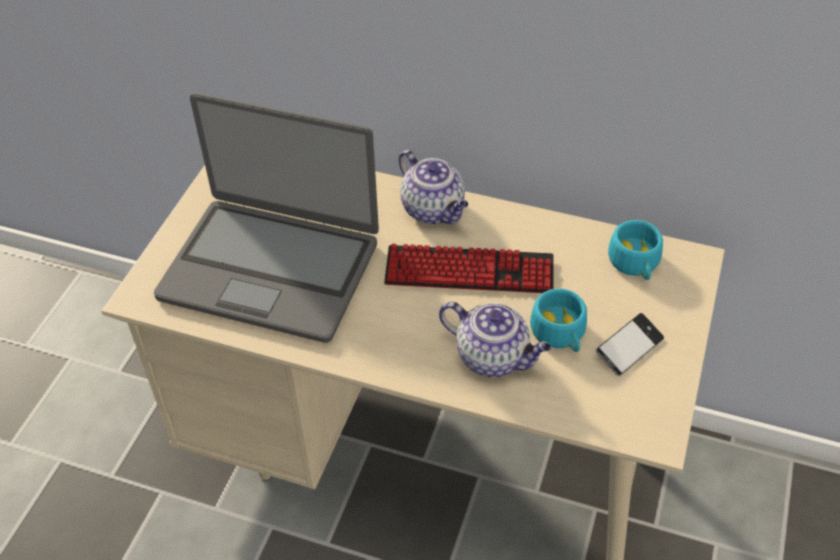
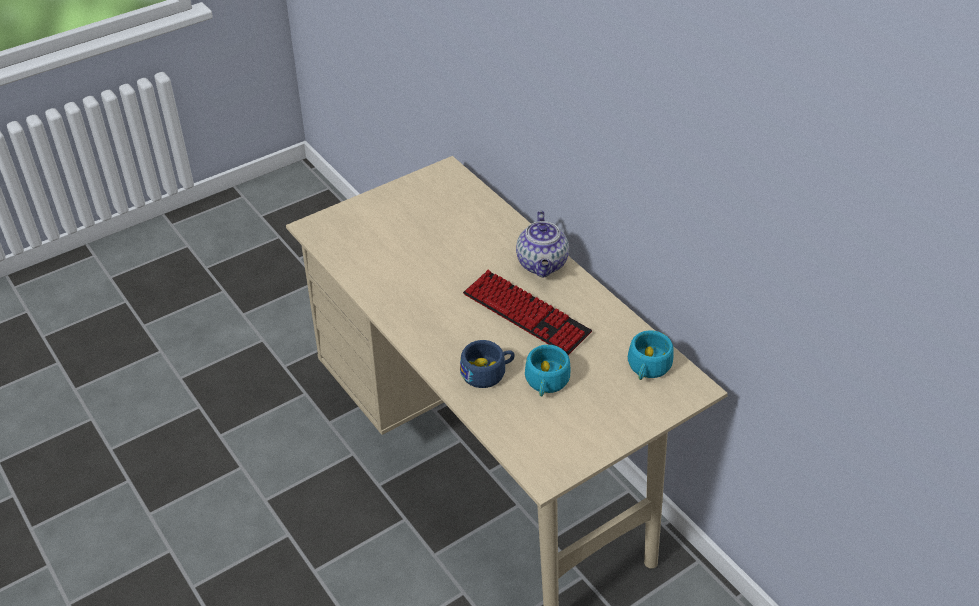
camera: 35 degrees right, 5 degrees down
laptop [154,93,379,343] -> none
teapot [439,302,551,377] -> blue cup [460,340,515,388]
phone [596,313,664,376] -> none

